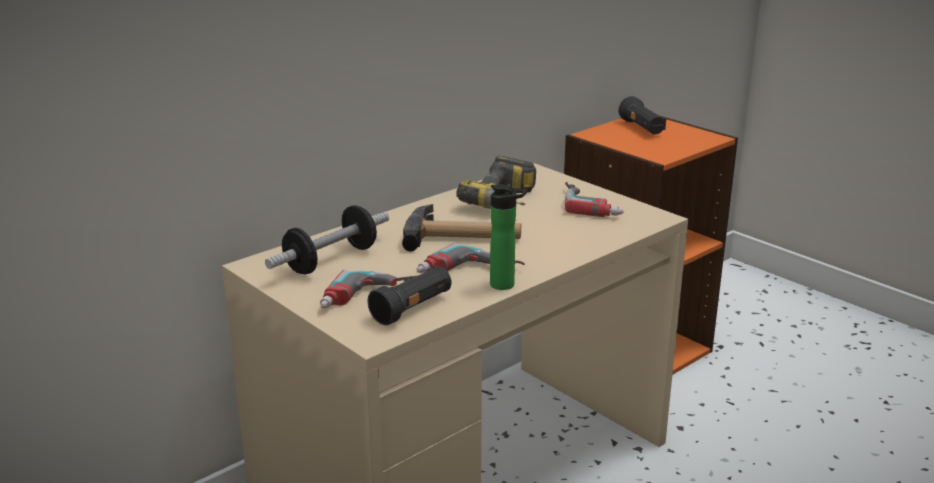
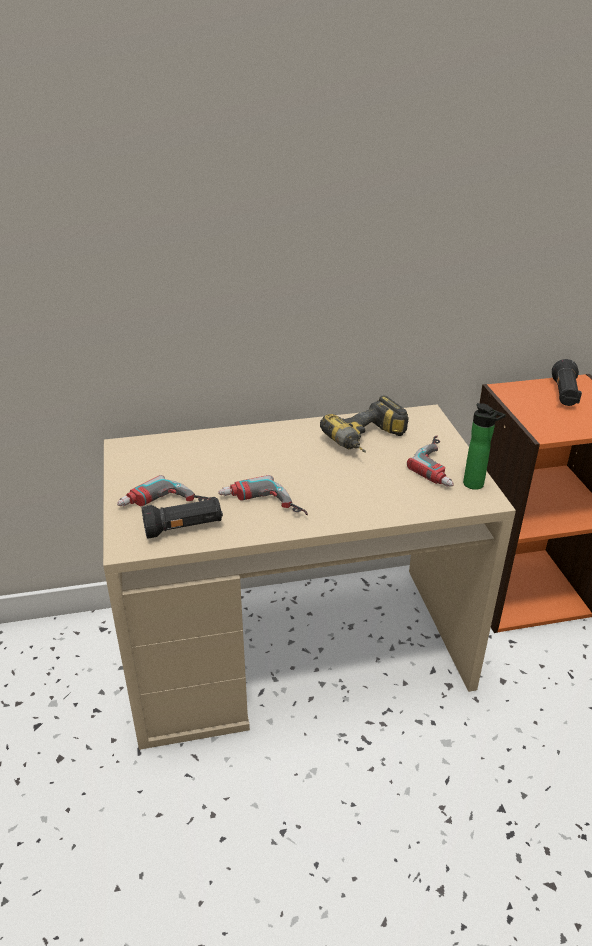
camera: 30 degrees right, 10 degrees up
dumbbell [265,205,389,275] -> none
hammer [402,204,521,252] -> none
bottle [490,184,527,290] -> bottle moved to [463,403,506,490]

